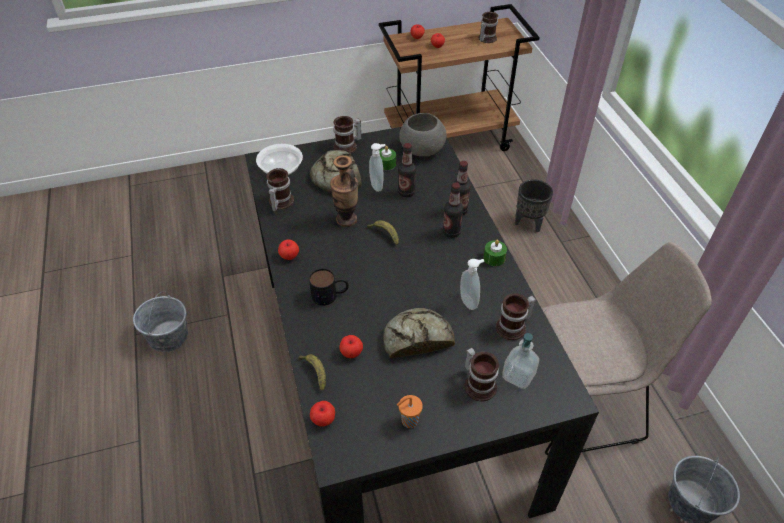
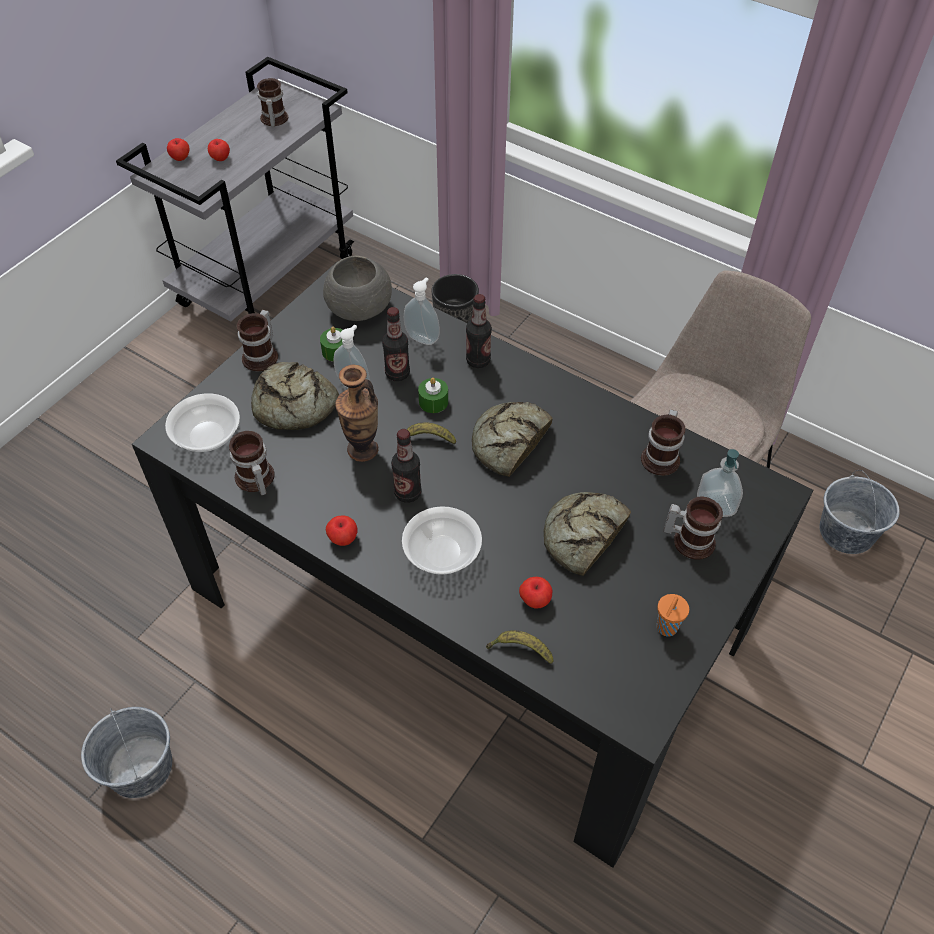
camera: 40 degrees left, 5 degrees up
mug [309,269,349,306] -> bowl [402,506,482,575]
apple [310,401,335,427] -> none
brown cart [379,4,540,151] -> grey cart [116,57,354,322]
bottle [443,182,463,238] -> bottle moved to [391,429,422,503]
soap dispenser [460,259,485,310] -> soap dispenser moved to [404,277,440,345]
green candle [483,240,507,266] -> green candle moved to [418,378,448,413]
none -> bread [472,402,553,477]

